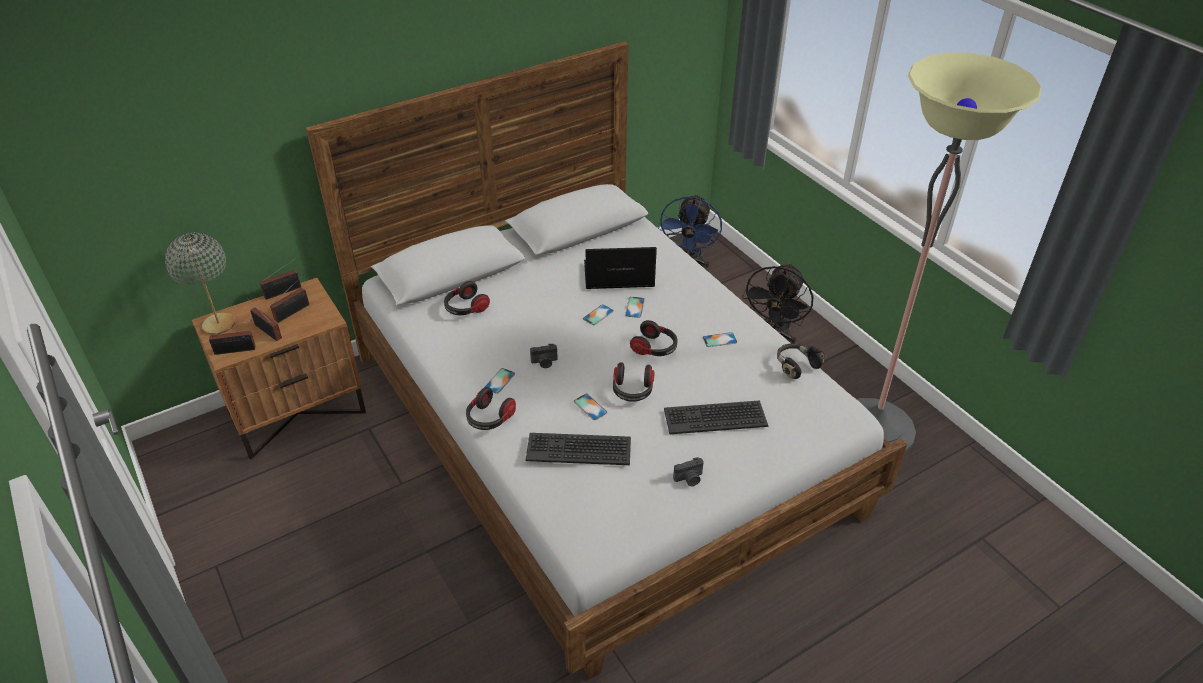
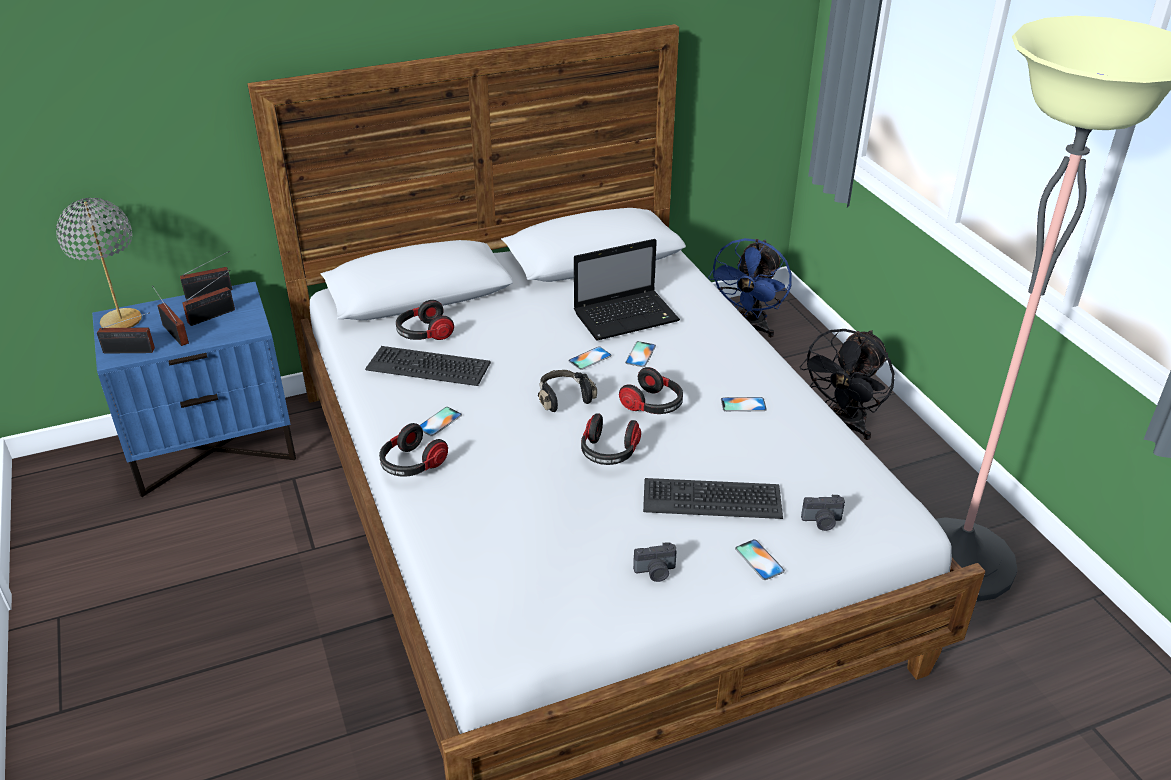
camera: 10 degrees right, 5 degrees down
brown nightstand [192,278,366,460] -> blue nightstand [92,282,296,497]
keyboard [525,433,631,465] -> keyboard moved to [365,346,491,386]
camera [530,344,558,368] -> camera moved to [801,495,845,531]
phone [574,394,607,420] -> phone moved to [735,539,785,580]
laptop [584,247,657,289] -> laptop turned 150 degrees clockwise [574,239,680,340]
black headphones [777,343,827,379] -> black headphones moved to [538,370,597,412]

